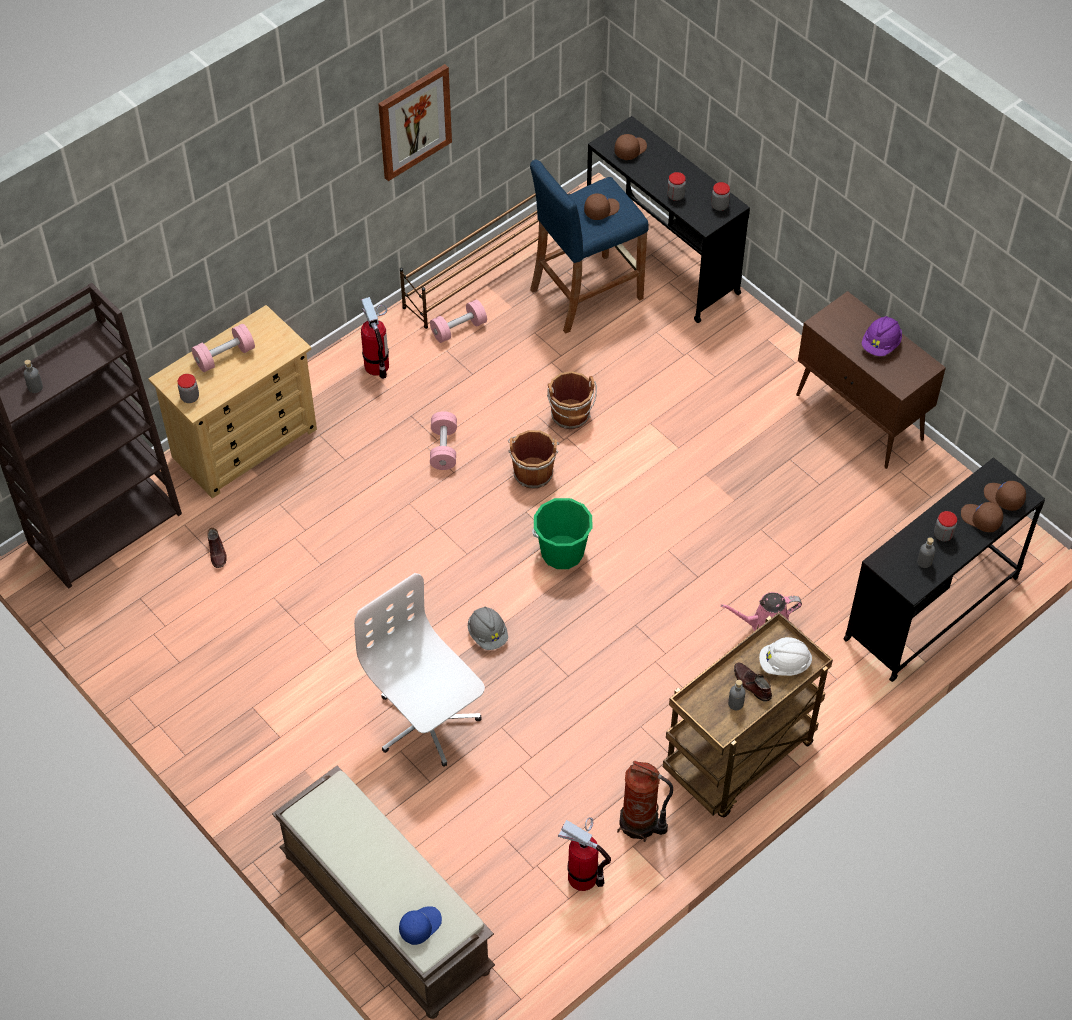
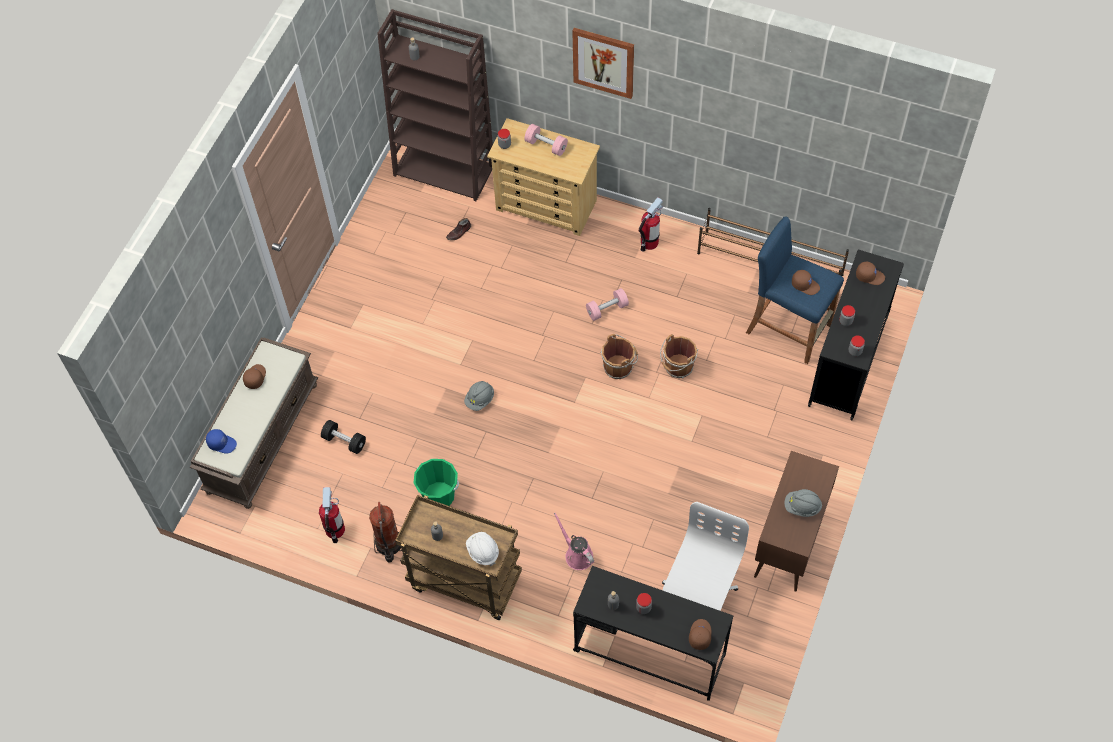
camera: 65 degrees right, 5 degrees up
white office chair [354,573,485,767] -> white office chair moved to [662,502,749,611]
picture [378,64,452,181] -> picture moved to [572,28,634,99]
pink dumbbell [430,300,487,343] -> none
green bucket [532,498,593,569] -> green bucket moved to [414,459,459,506]
brown shoe [734,662,772,702] -> none
purple hard hat [862,316,902,356] -> grey hard hat [785,489,822,517]
brown cap [961,502,1003,532] -> brown cap moved to [243,364,266,389]
none -> black dumbbell [321,420,366,454]

